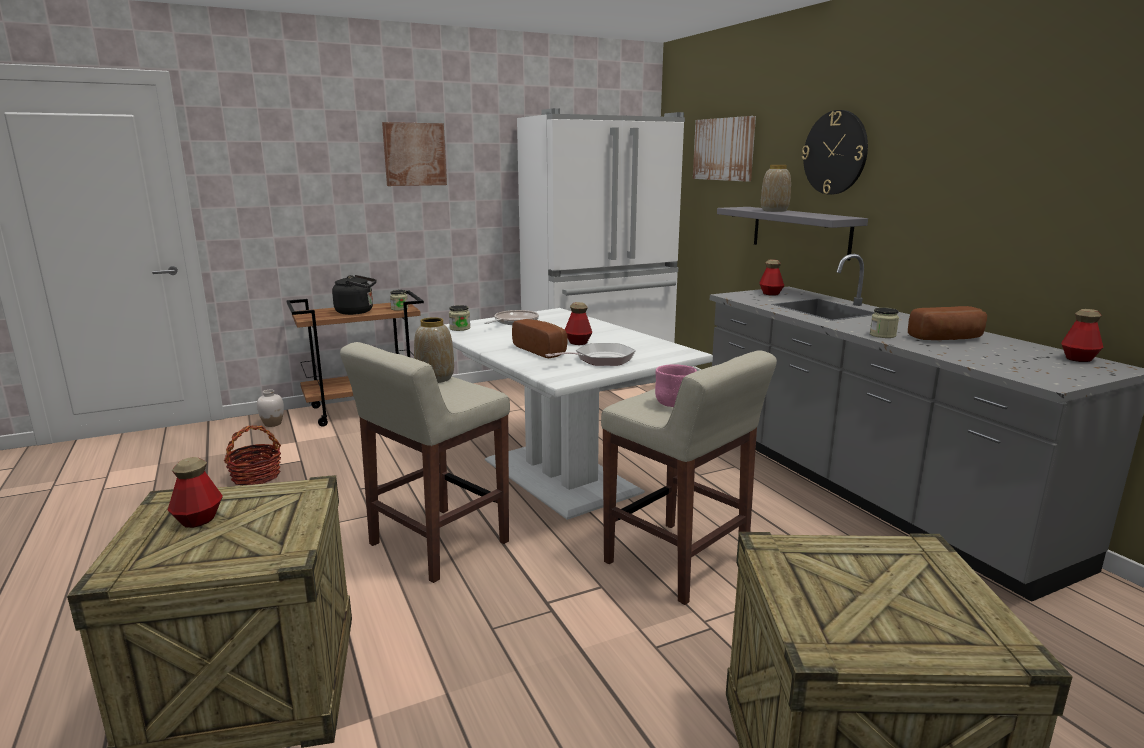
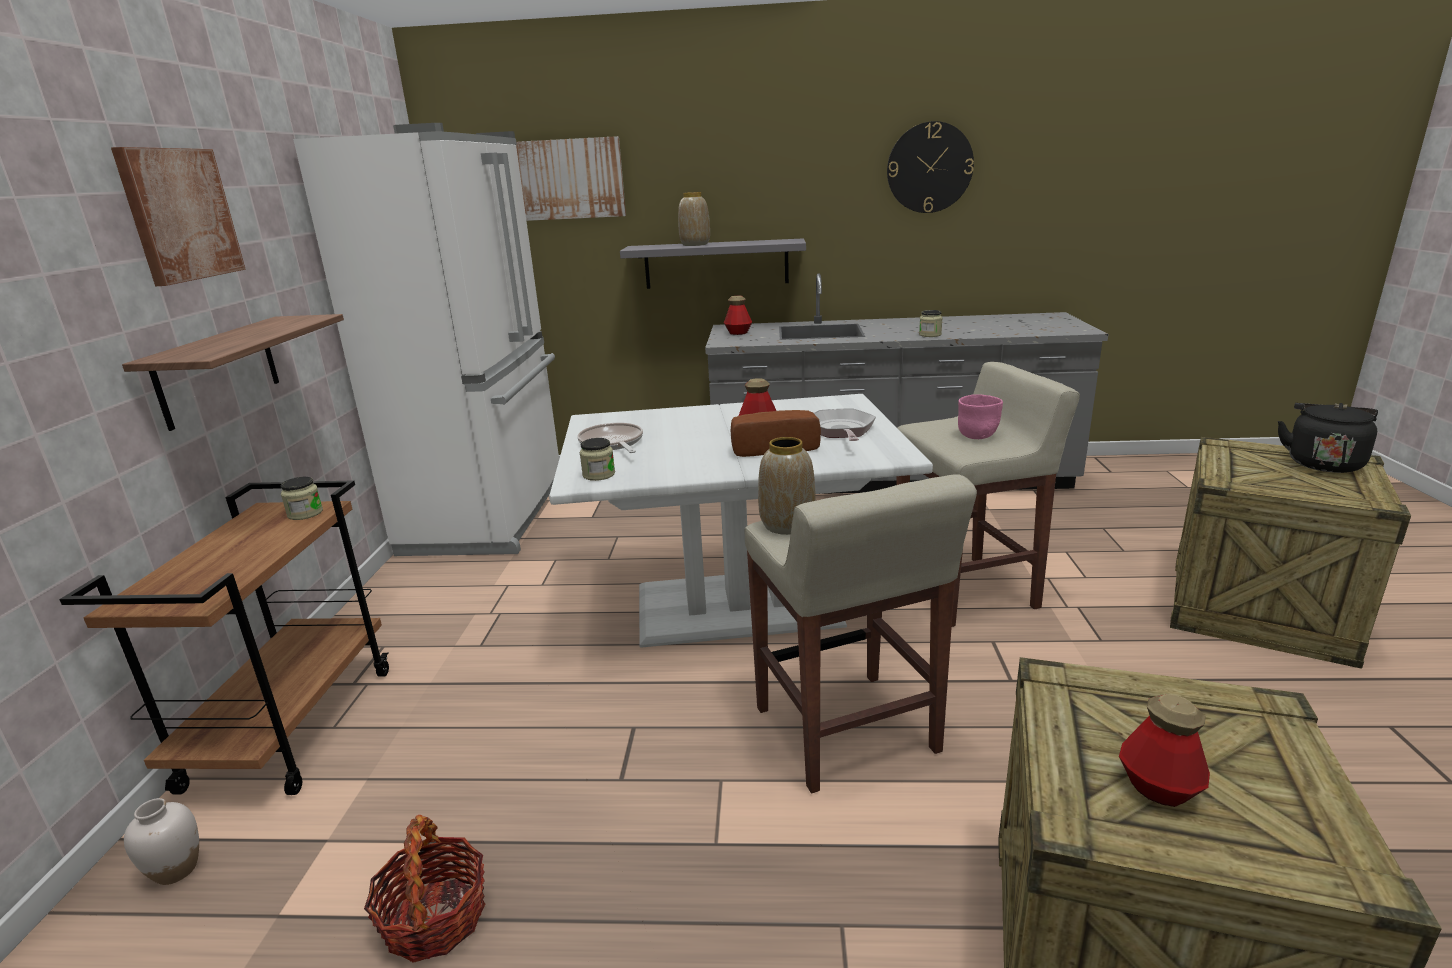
camera: 60 degrees left, 5 degrees up
black kettle [332,275,377,315] -> black kettle moved to [1278,403,1378,473]
wall clock [802,110,868,195] -> wall clock moved to [887,121,974,213]
bread [908,306,987,340] -> none
bottle [1061,309,1103,362] -> none
none -> shelf [122,314,344,431]

